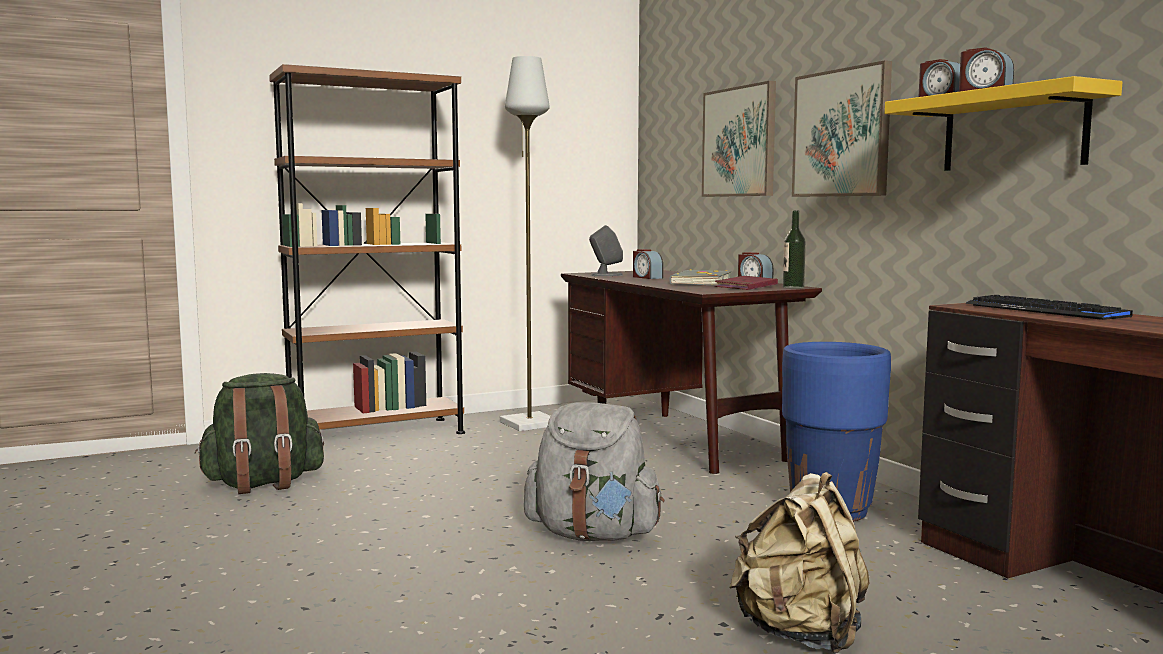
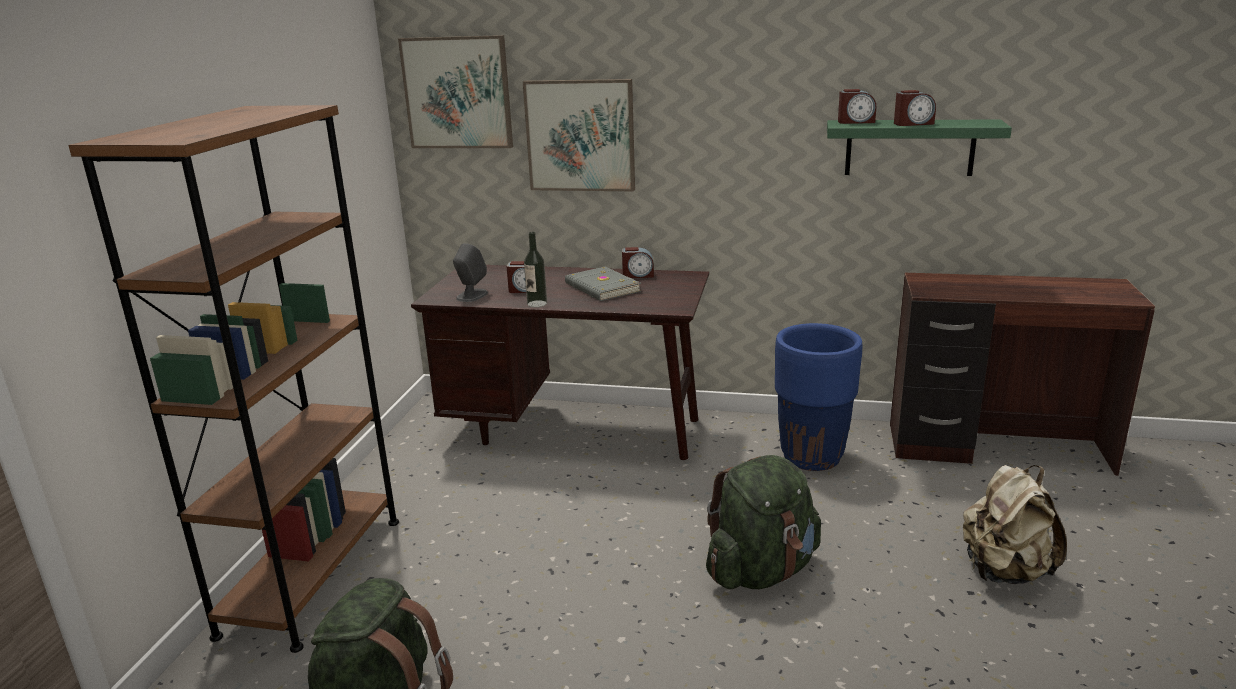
camera: 50 degrees left, 15 degrees up
grey floor lamp [500,56,551,431] -> none
grey backpack [524,402,664,541] -> green backpack [706,455,821,589]
red book [715,276,778,290] -> none
bottle [783,210,806,289] -> bottle moved to [524,232,547,307]
picture [792,60,892,197] -> picture moved to [398,35,513,148]
yellow shelf [884,76,1122,171] -> green shelf [827,119,1012,176]
keyboard [965,295,1133,320] -> none

